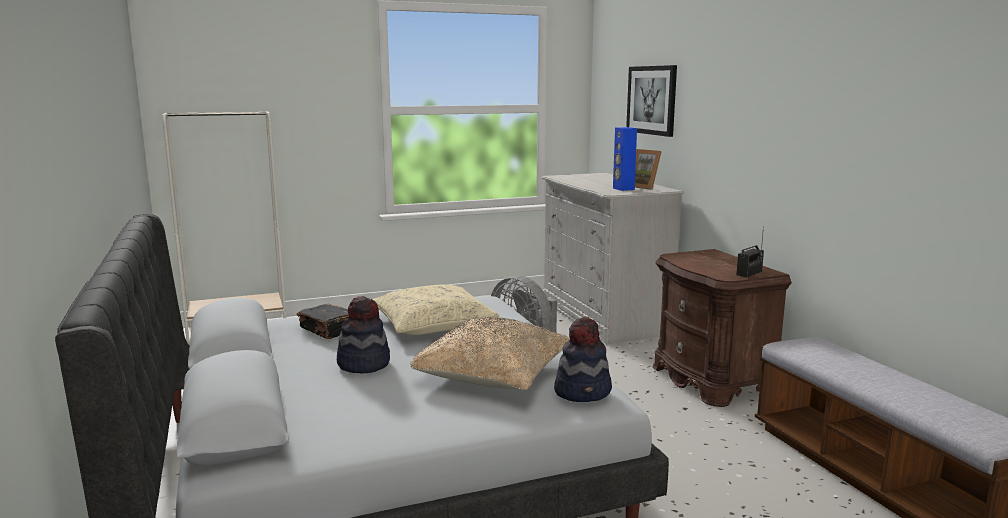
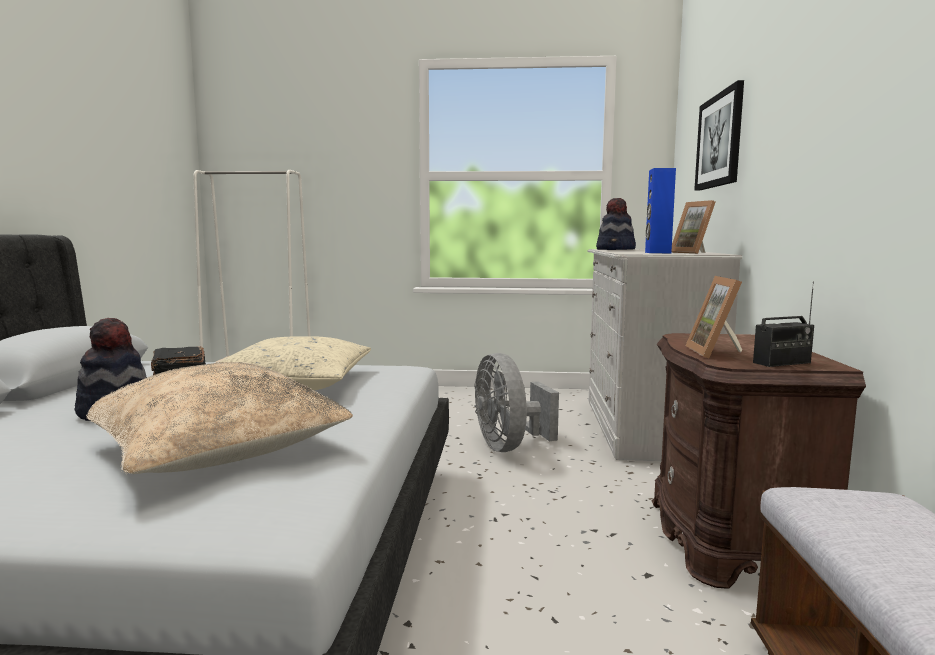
camera: 25 degrees right, 5 degrees down
hat [554,317,612,402] -> hat moved to [596,198,636,250]
none -> picture frame [685,276,742,358]

